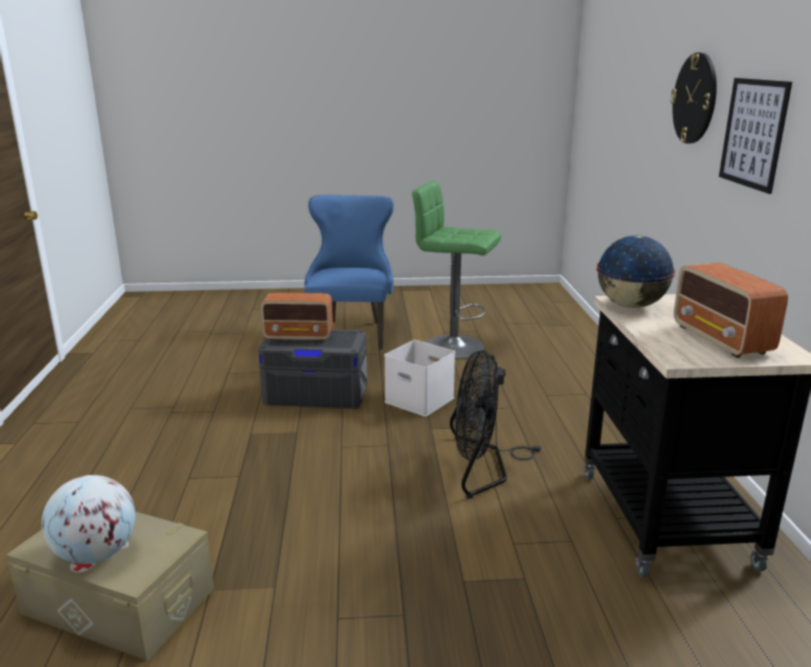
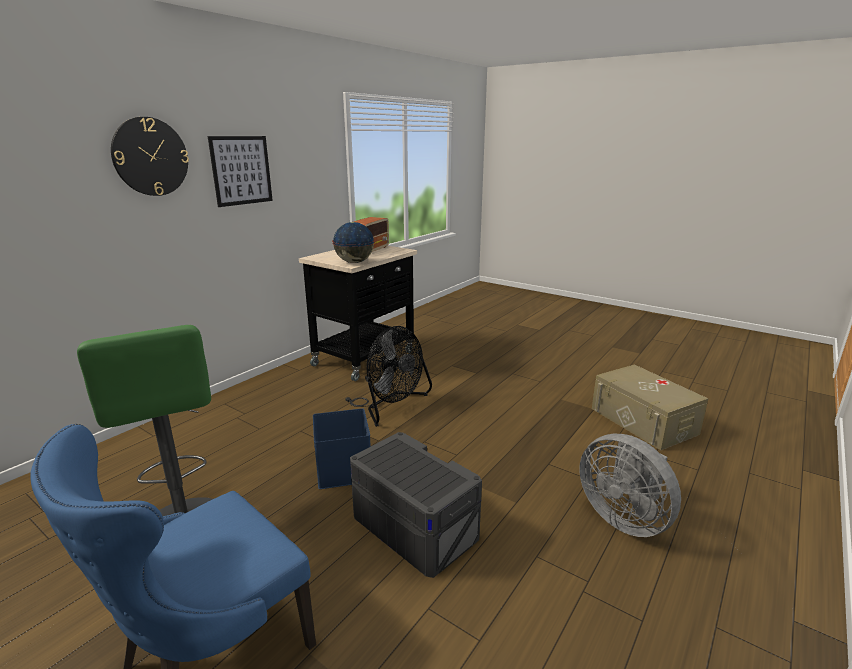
camera: 140 degrees left, 0 degrees up
globe [42,475,135,564] -> none
radio [261,292,333,341] -> none
white storage box [384,340,455,417] -> blue storage box [313,409,371,489]
none -> grey fan [579,434,681,537]

